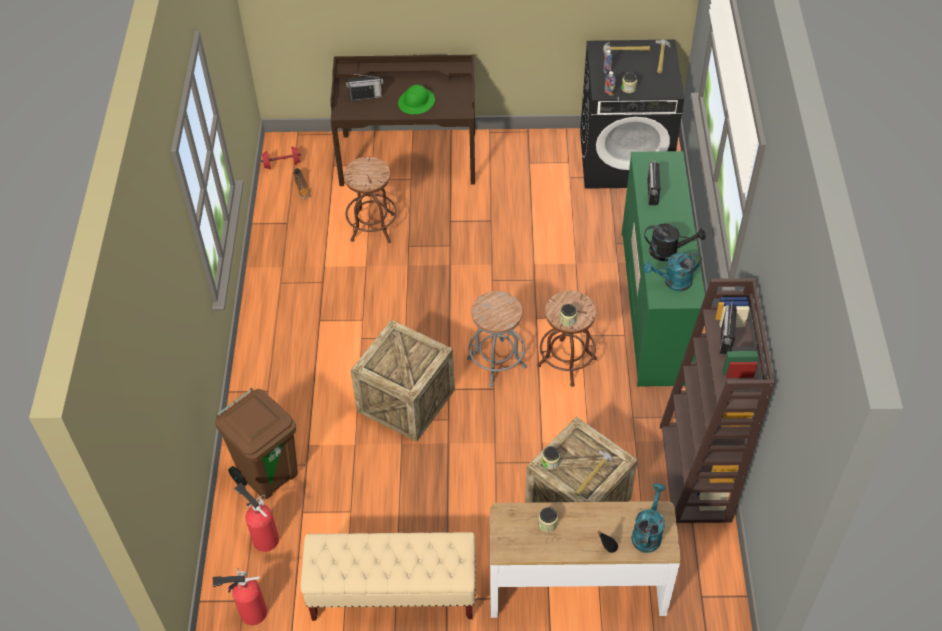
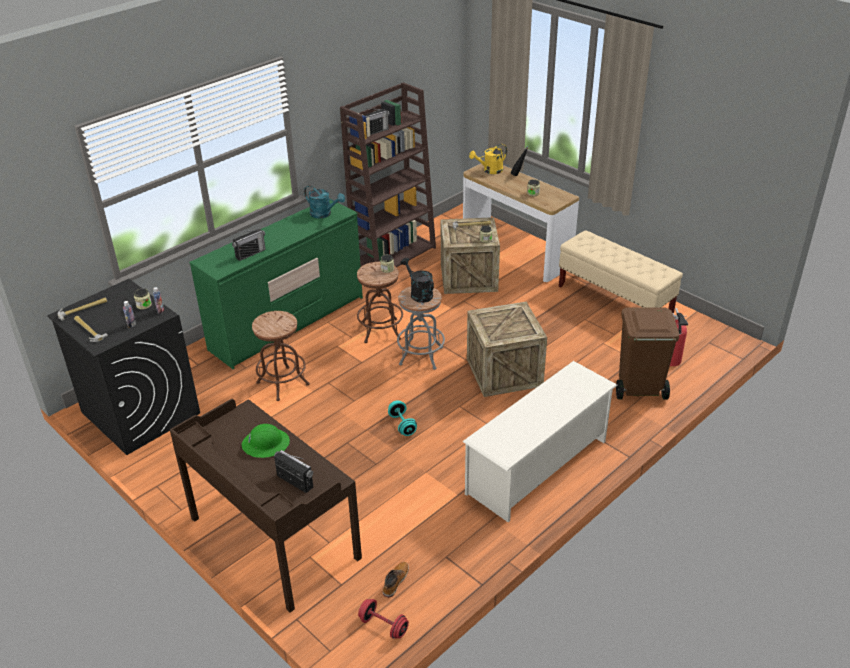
camera: 135 degrees left, 15 degrees down
fire extinguisher [212,568,267,625] -> none
brown stool [344,157,397,243] -> brown stool moved to [252,311,309,401]
turquoise watering can [631,483,666,553] -> yellow watering can [469,144,507,174]
black watering can [644,223,706,261] -> black watering can moved to [401,258,434,303]
none -> turquoise dumbbell [388,400,417,436]
none -> white shoe rack [462,361,617,522]

